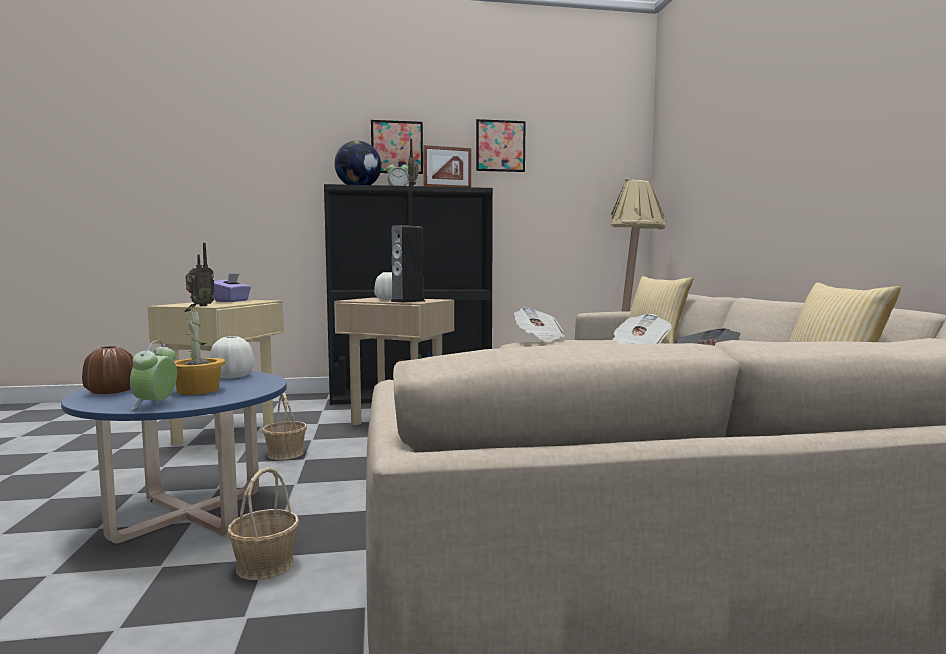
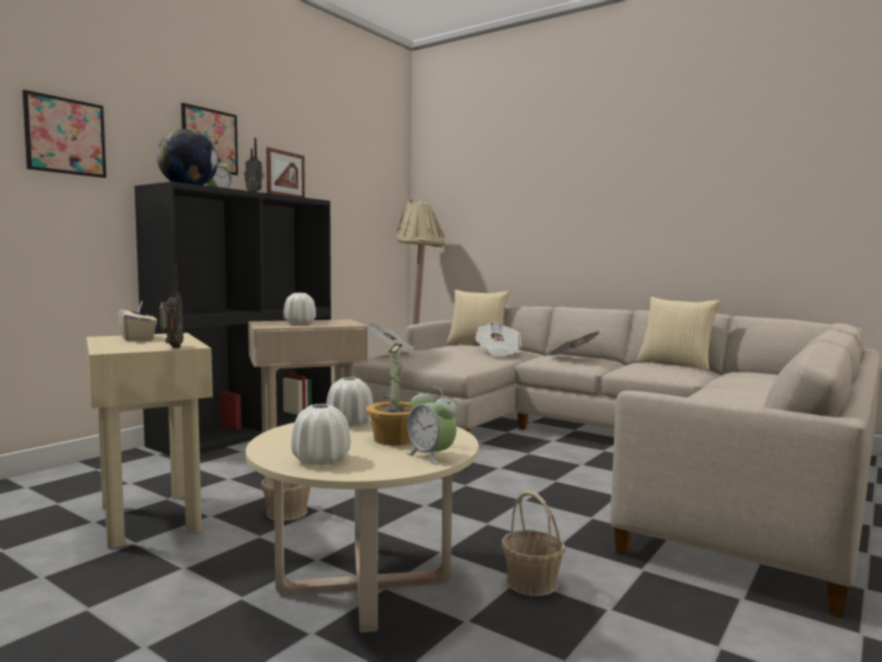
camera: 45 degrees left, 0 degrees up
blue coffee table [61,371,287,543] -> beige coffee table [246,417,479,633]
brown vase [82,346,133,394] -> white vase [291,404,351,465]
purple tissue box [214,273,251,302] -> beige tissue box [118,301,157,341]
speaker [390,225,425,303] -> none
picture [476,119,526,172] -> picture moved to [22,90,106,178]

